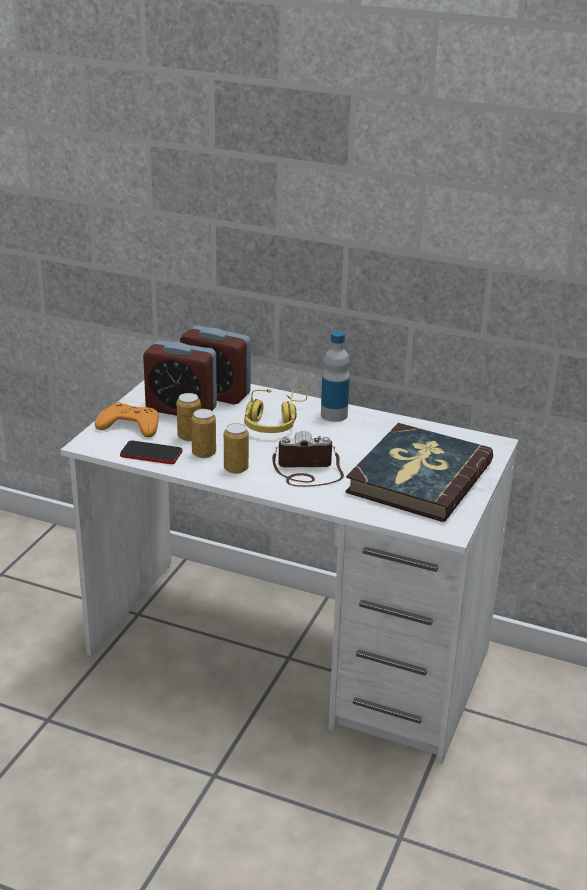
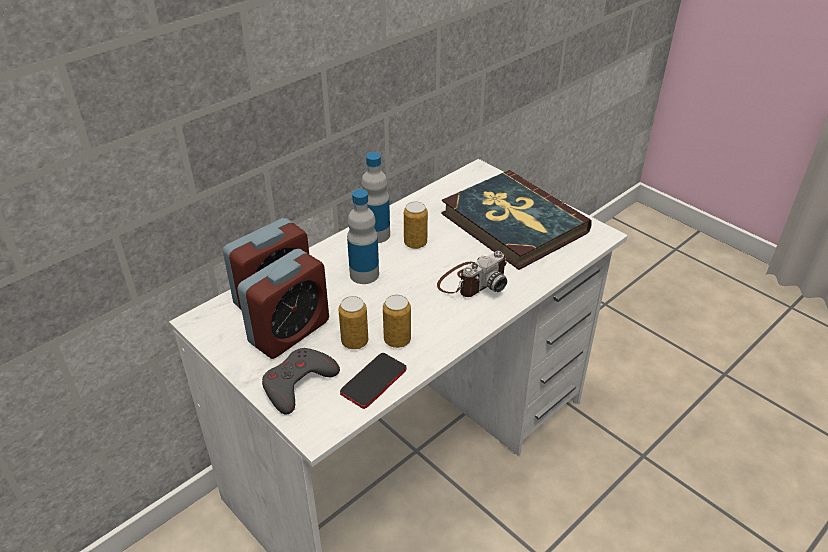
camera: 65 degrees left, 10 degrees up
orange game controller [95,402,159,437] -> grey game controller [262,348,340,415]
can [224,423,249,474] -> can moved to [404,202,428,249]
yellow headphones [244,389,307,433] -> bottle [347,189,379,284]
camera [272,431,344,487] -> camera turned 150 degrees counterclockwise [437,251,507,297]

